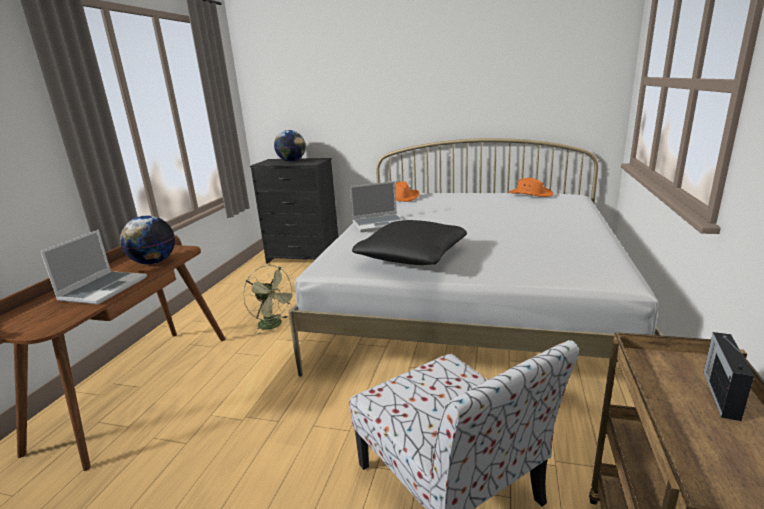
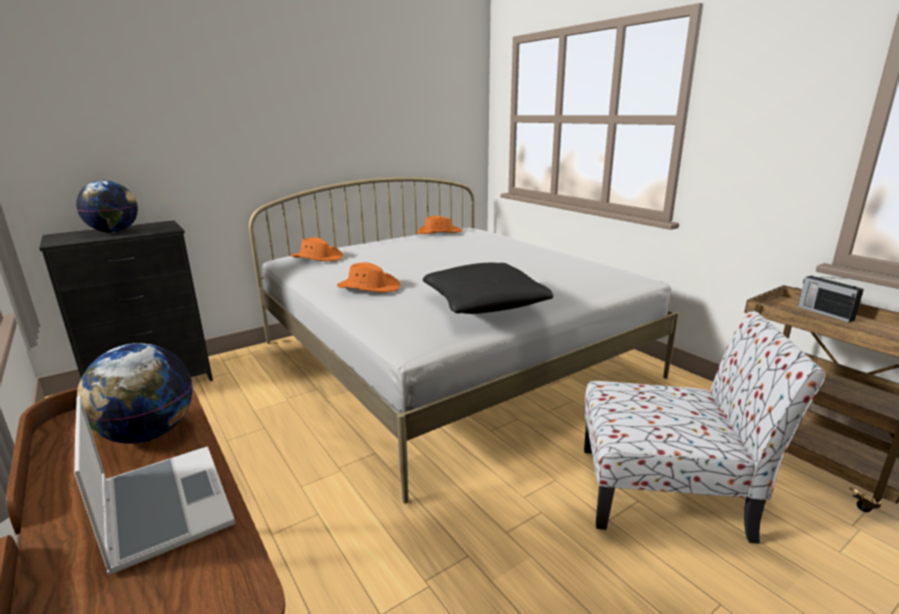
camera: 50 degrees left, 0 degrees up
green fan [243,265,293,335] -> none
laptop [350,181,403,232] -> orange hat [337,262,400,293]

